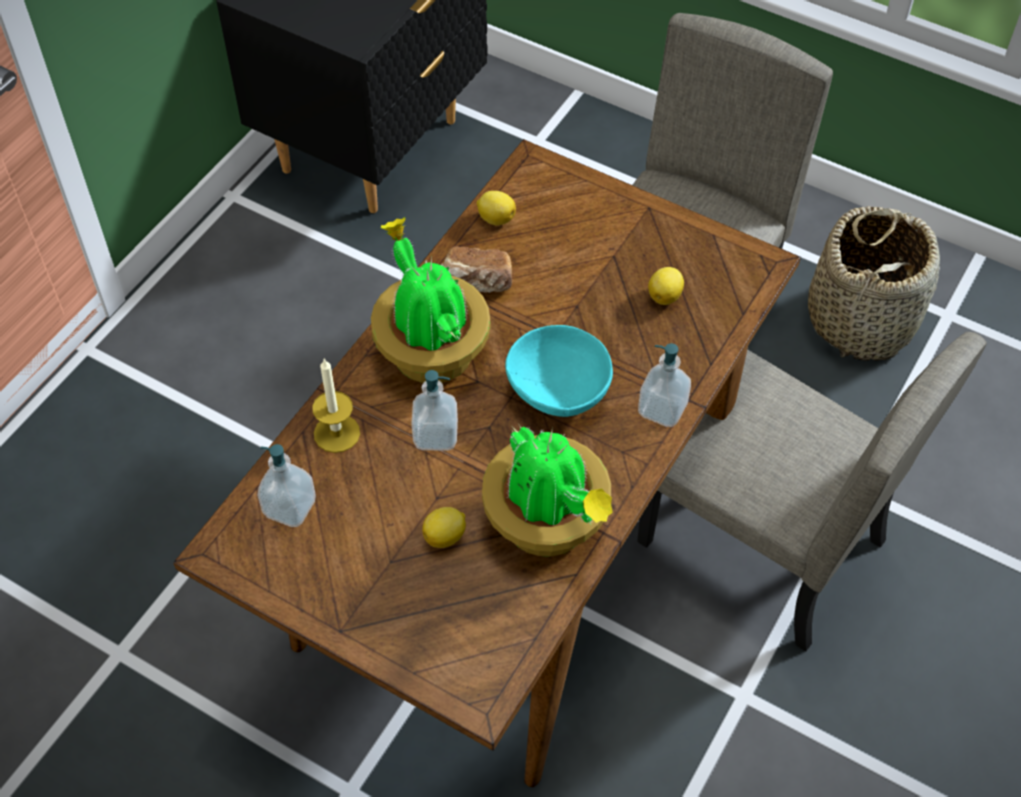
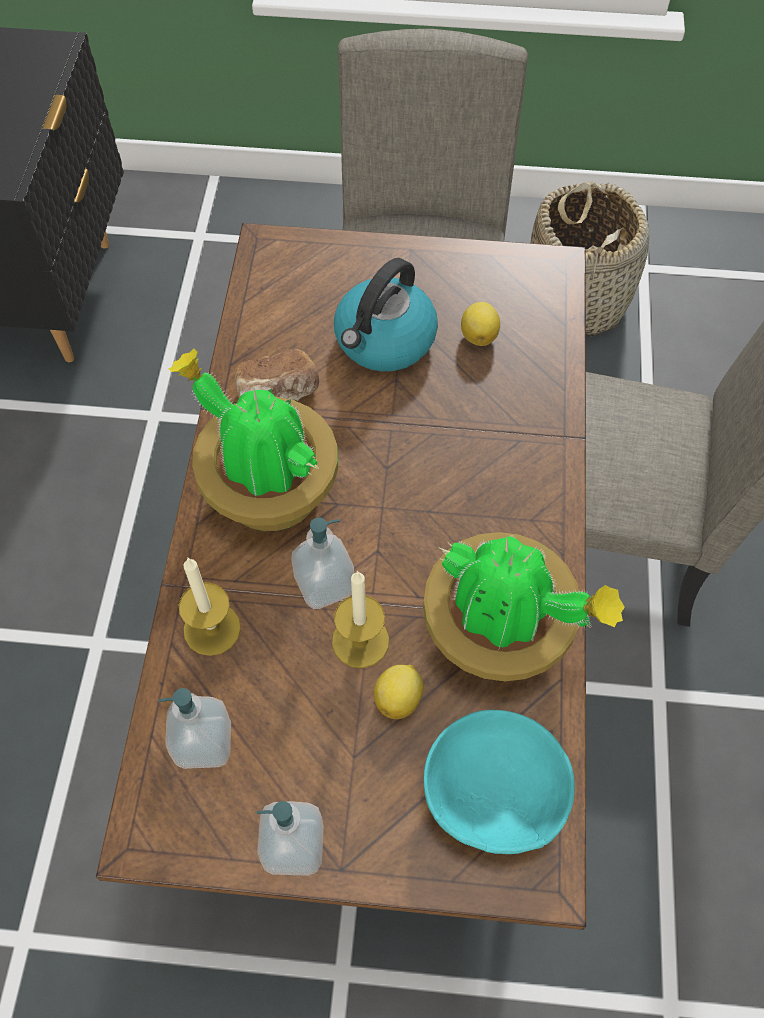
camera: 25 degrees left, 5 degrees up
lemon [477,191,516,226] -> none
turquoise bowl [505,325,613,417] -> turquoise bowl moved to [424,710,575,854]
soap dispenser [638,343,691,427] -> soap dispenser moved to [257,801,324,876]
none -> candle [332,571,389,668]
none -> kettle [334,258,438,372]

